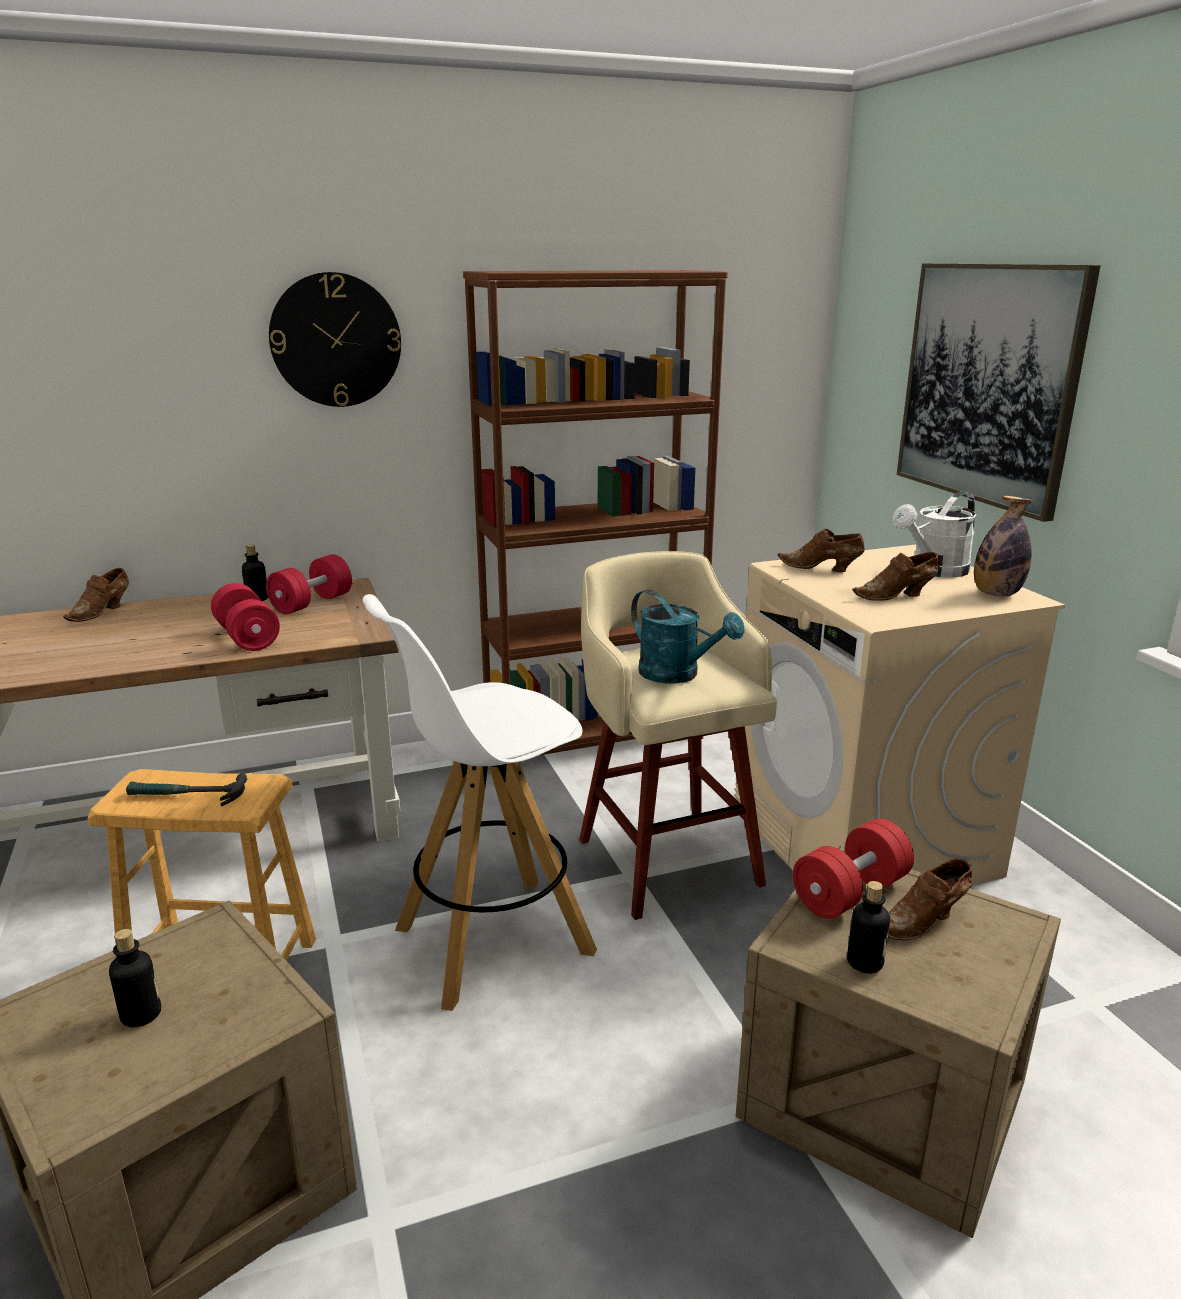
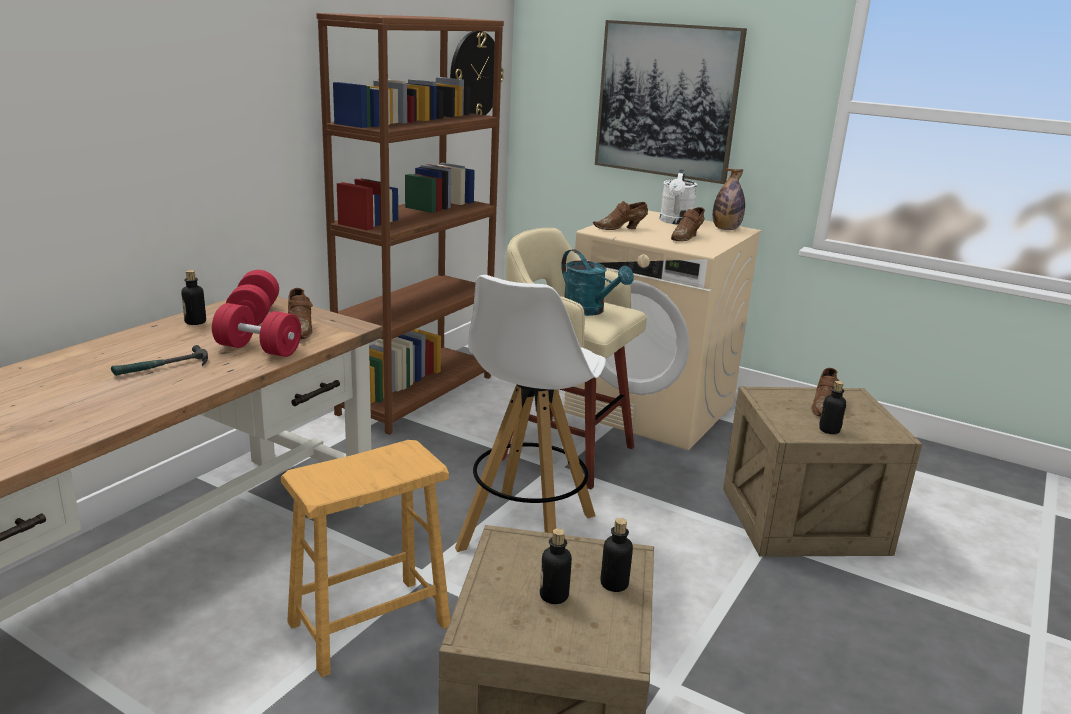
camera: 40 degrees left, 0 degrees up
brown shoe [63,568,129,622] -> brown shoe moved to [288,288,313,339]
hammer [126,773,247,807] -> hammer moved to [111,345,208,376]
wall clock [269,272,401,407] -> wall clock moved to [450,31,504,115]
turquoise watering can [631,590,745,683] -> turquoise watering can turned 45 degrees clockwise [561,249,634,316]
red dumbbell [793,818,914,919] -> none
none -> bottle [600,518,633,592]

